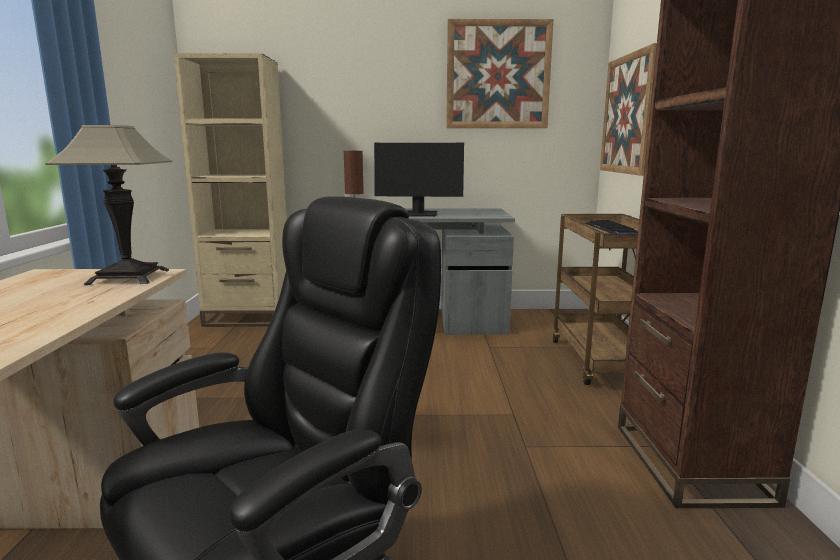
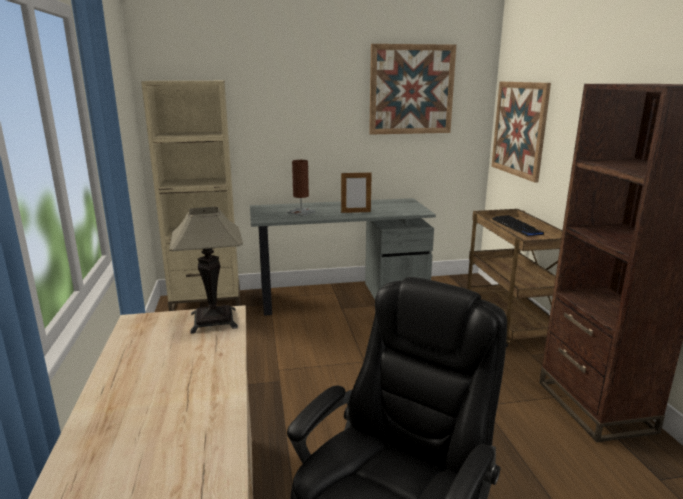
camera: 10 degrees left, 5 degrees up
monitor [374,143,464,217] -> picture frame [341,171,372,213]

